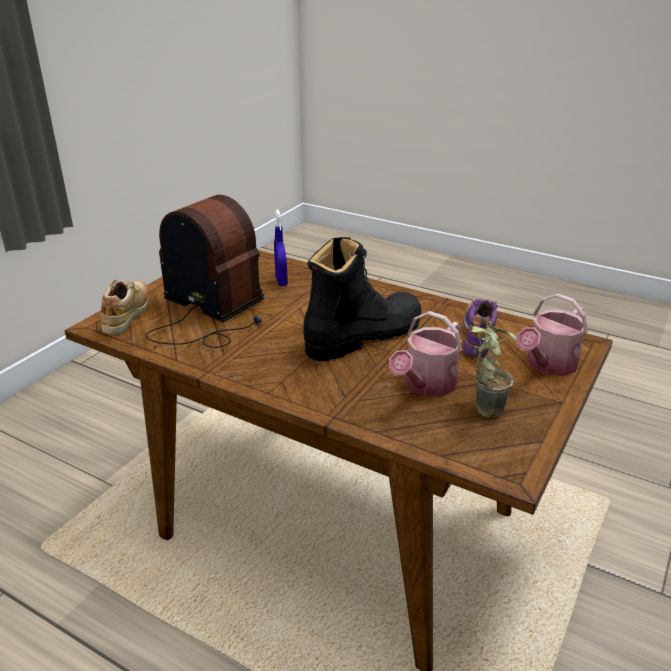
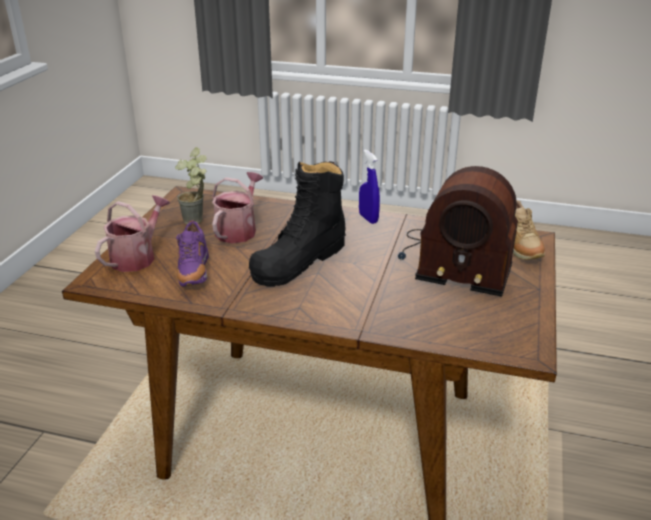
camera: 165 degrees right, 0 degrees up
blue spray bottle [274,210,288,286] -> blue spray bottle moved to [359,149,380,224]

